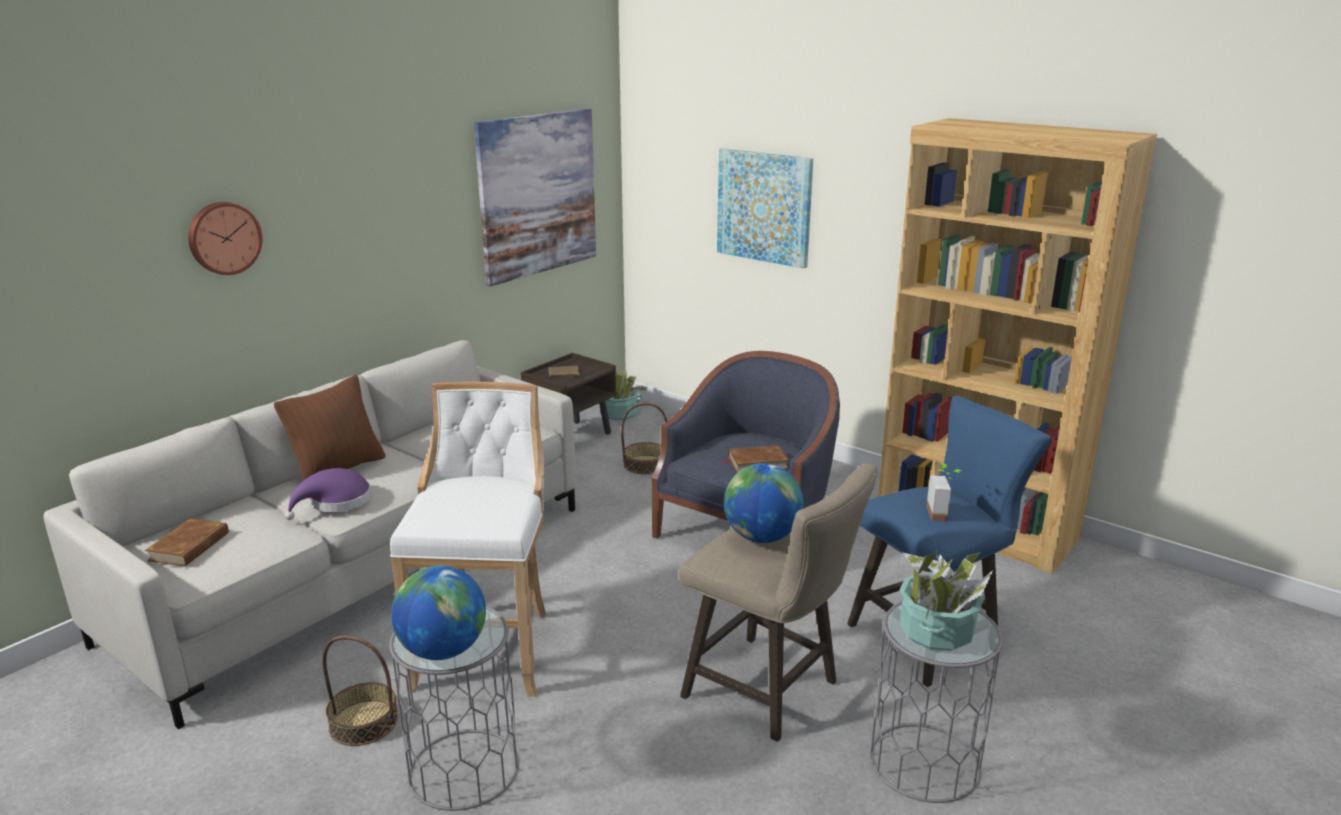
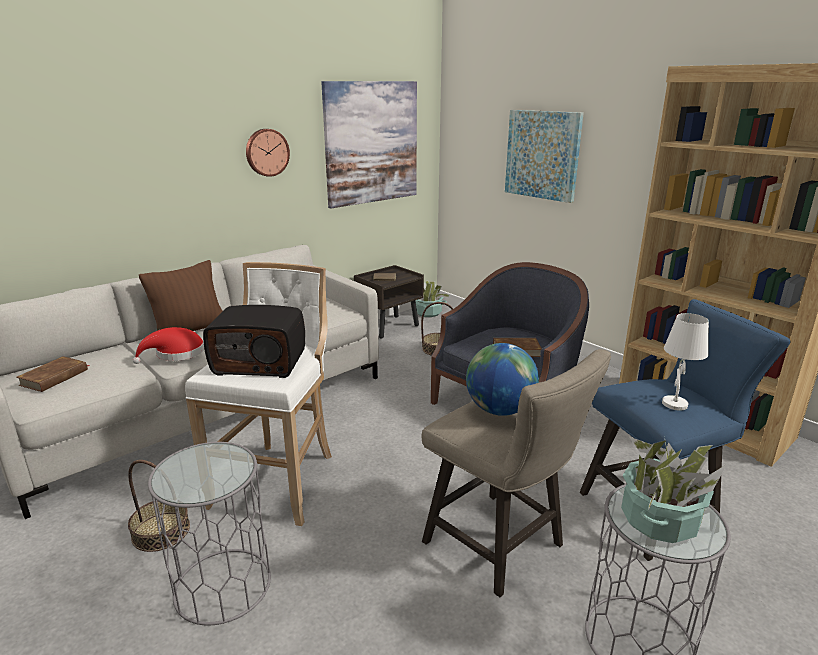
camera: 10 degrees right, 0 degrees up
wall clock [188,202,262,275] -> wall clock moved to [246,129,290,177]
purple hat [285,468,371,520] -> red hat [133,327,204,364]
globe [391,566,486,660] -> none
potted plant [927,463,962,521] -> white table lamp [662,313,709,411]
none -> radio [203,305,305,378]

